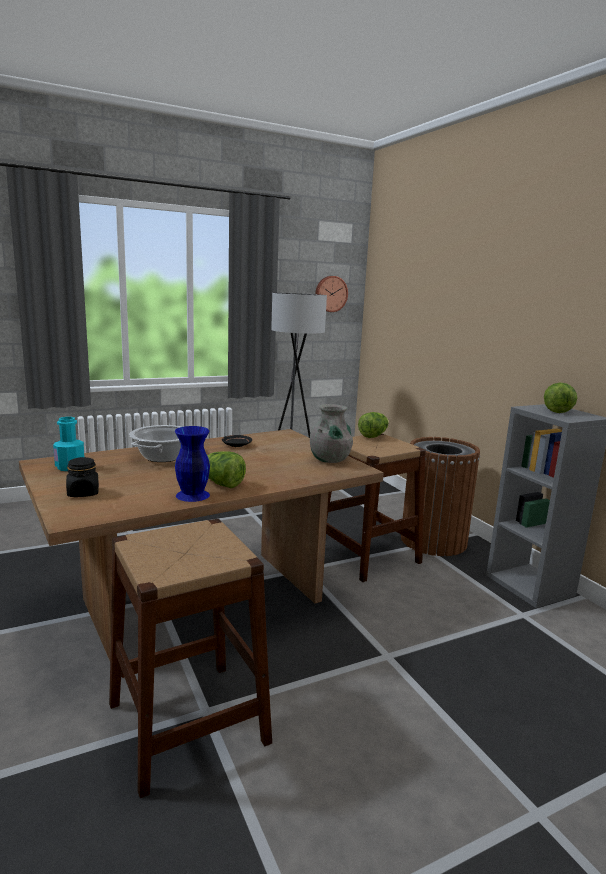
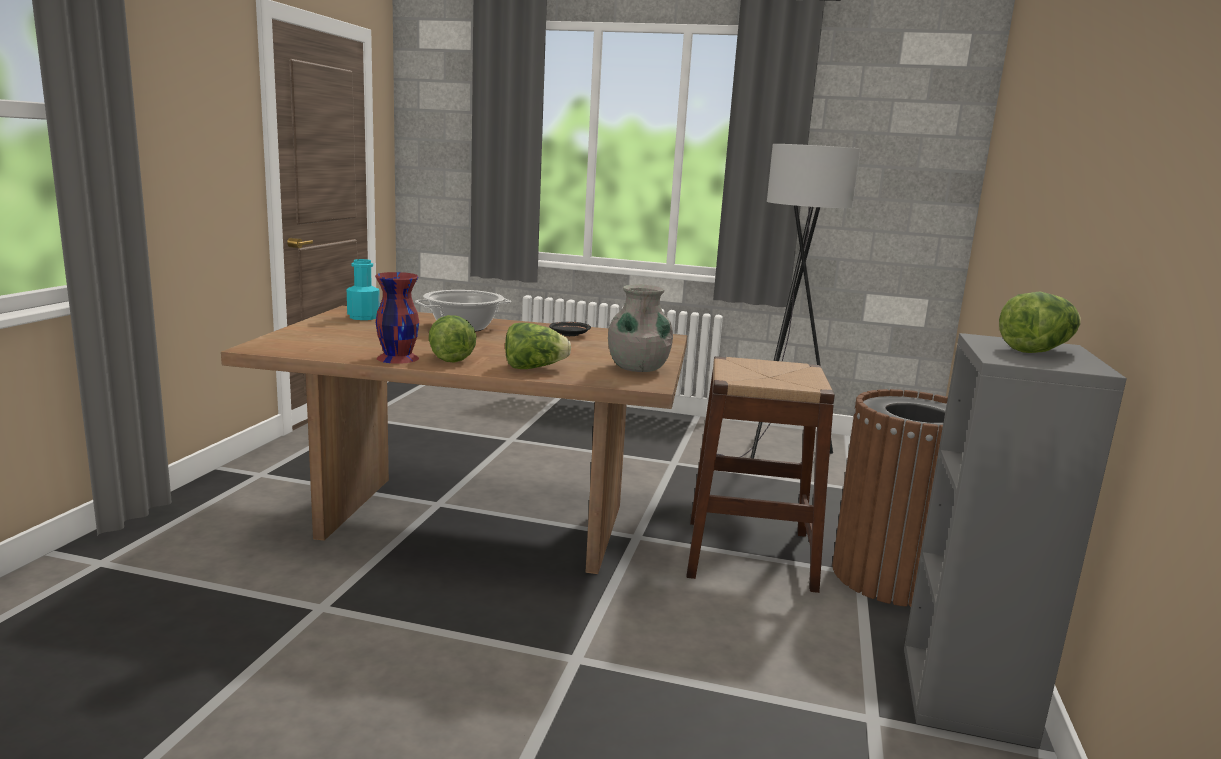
camera: 40 degrees right, 0 degrees up
black jar [66,457,99,497] -> none
brown stool [109,519,272,798] -> none
blue vase [175,426,210,502] -> red vase [375,272,419,364]
wall clock [315,276,348,312] -> none
lettuce [358,412,389,438] -> lettuce moved to [505,323,571,369]

